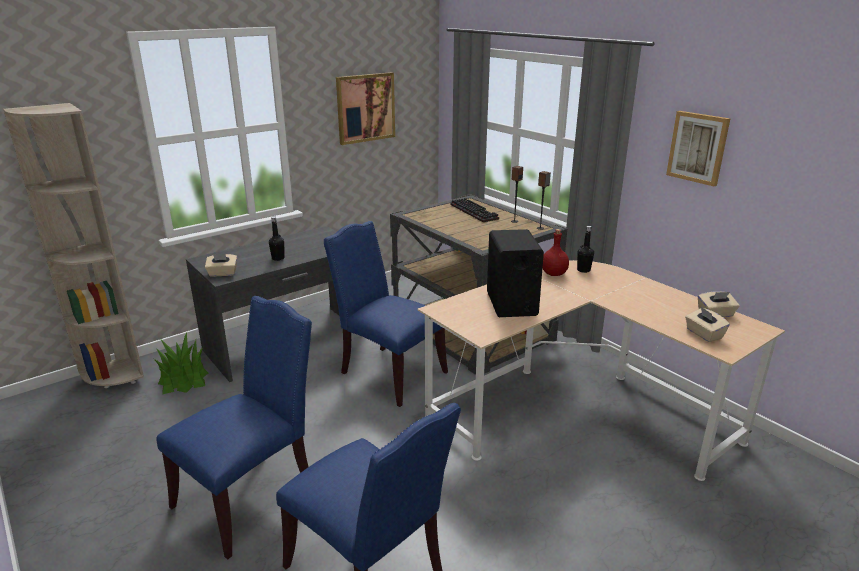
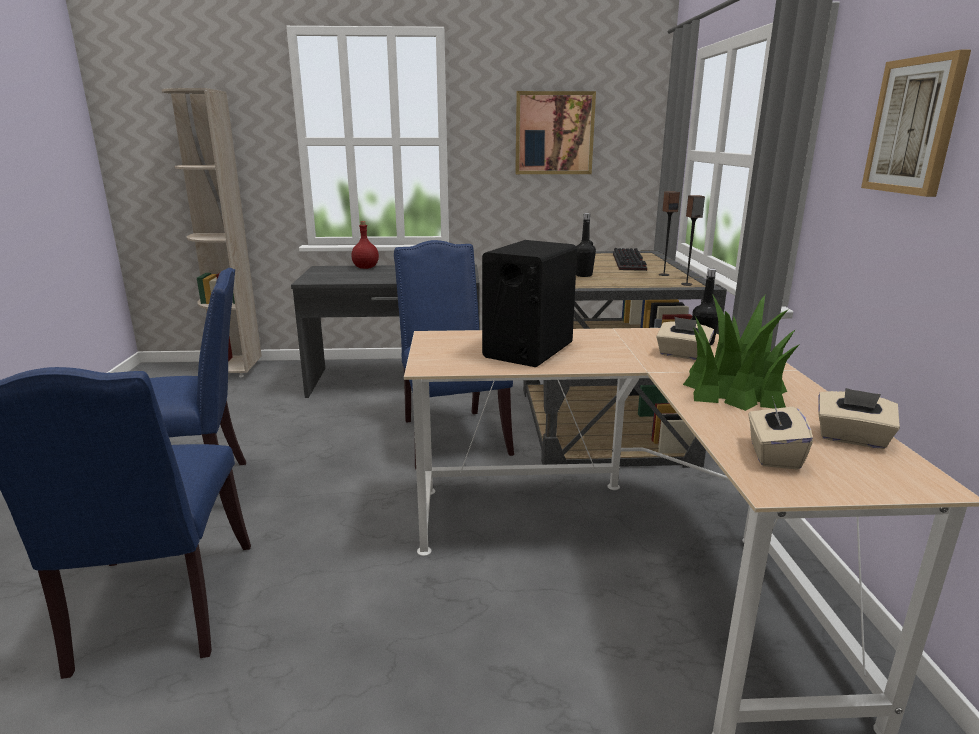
camera: 35 degrees right, 5 degrees down
potted plant [154,332,208,394] -> potted plant moved to [683,294,800,411]
beige tissue box [205,254,237,277] -> beige tissue box moved to [656,317,714,360]
black bottle [269,217,285,261] -> black bottle moved to [576,213,596,277]
red bottle [543,229,569,276] -> red bottle moved to [351,221,379,269]

